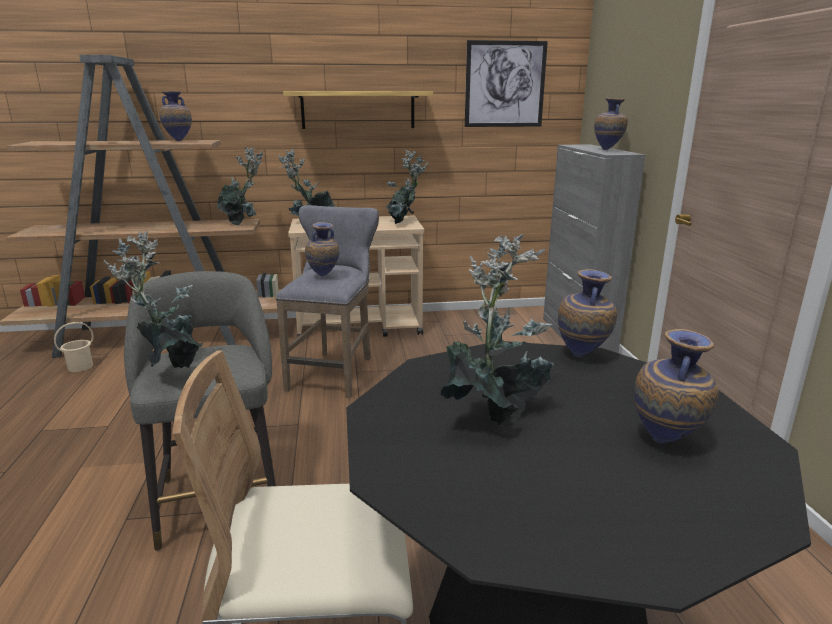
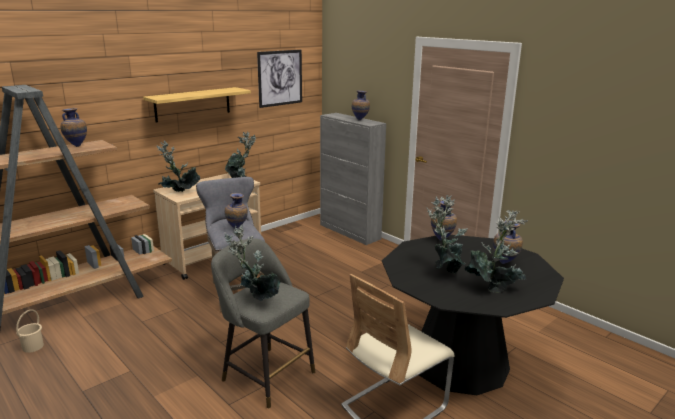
camera: 35 degrees left, 0 degrees up
potted plant [217,147,263,226] -> potted plant moved to [464,210,528,293]

